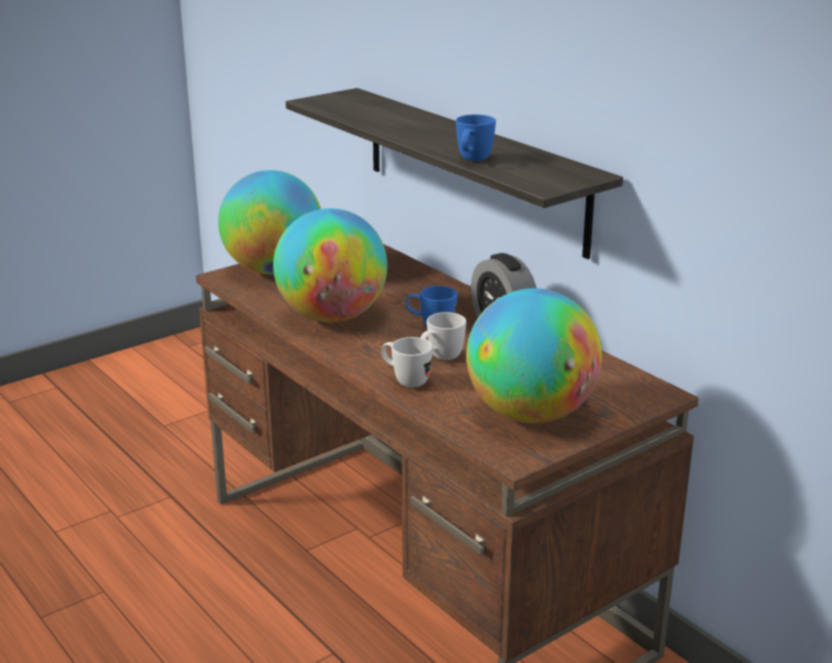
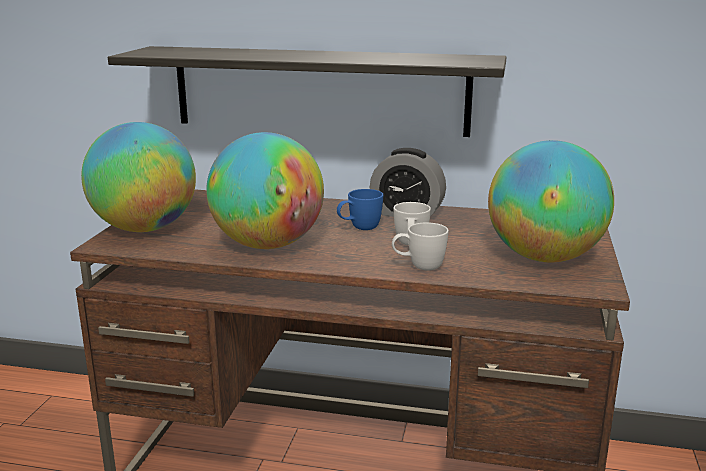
camera: 40 degrees left, 5 degrees down
blue mug [456,114,496,161] -> none

